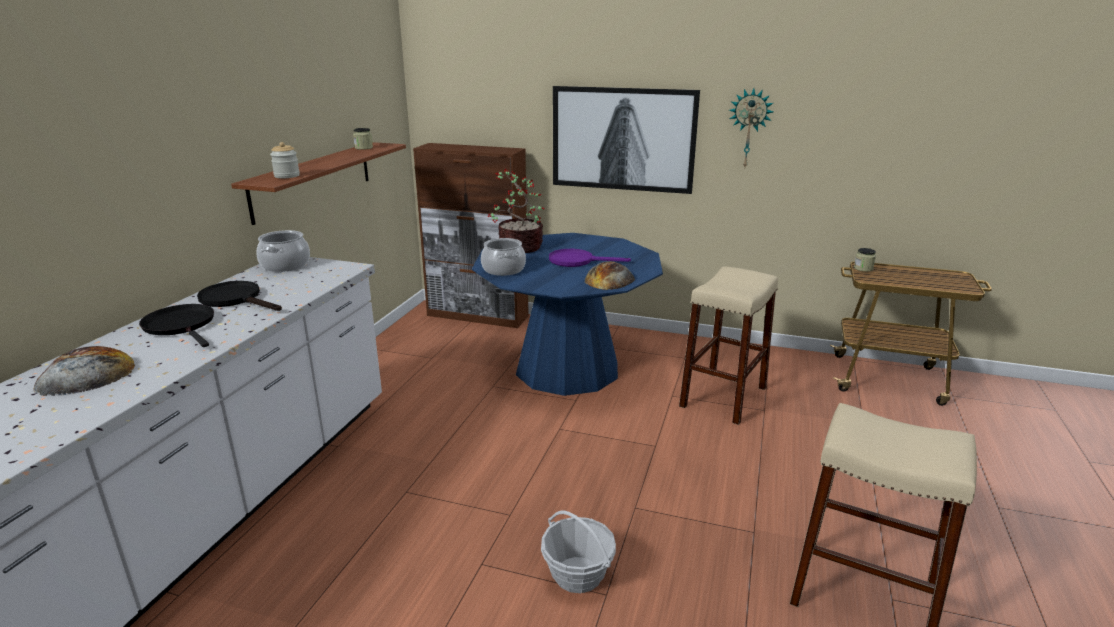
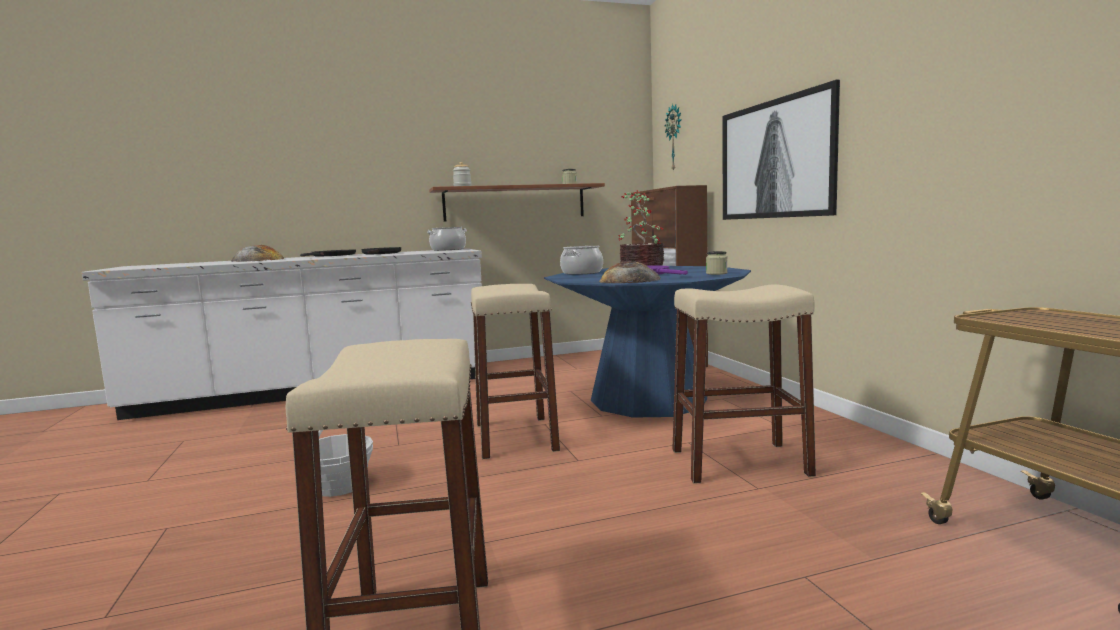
camera: 55 degrees right, 15 degrees down
wall clock [729,88,773,167] -> wall clock moved to [665,104,681,172]
jar [854,248,876,272] -> jar moved to [706,251,727,275]
none -> beige stool [471,284,560,459]

